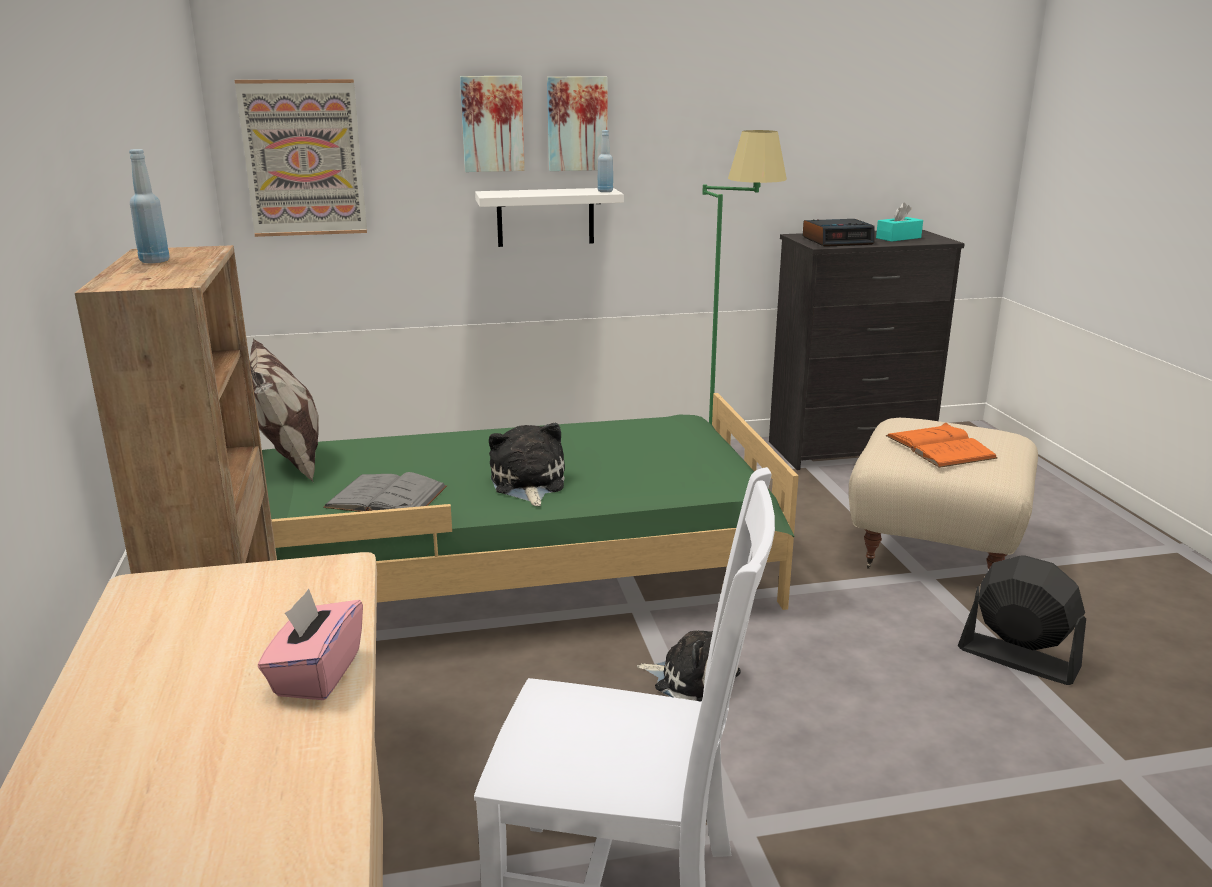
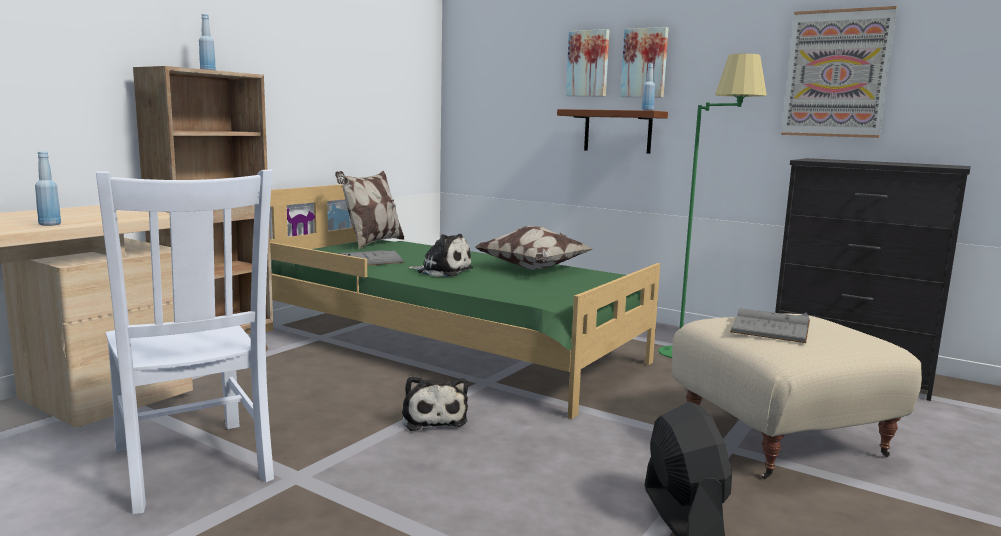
camera: 45 degrees right, 10 degrees down
picture [235,79,367,237] -> picture moved to [781,6,897,138]
pink tissue box [258,589,363,700] -> blue bottle [35,151,61,226]
white shelf [475,188,624,247] -> brown shelf [557,109,668,154]
plush toy [489,423,565,506] -> plush toy turned 75 degrees clockwise [407,234,473,277]
alarm clock [803,219,875,247] -> none
turquoise tissue box [876,203,923,242] -> none
orange book [886,422,998,468] -> grey book [730,308,810,343]
none -> pillow [475,225,593,270]

